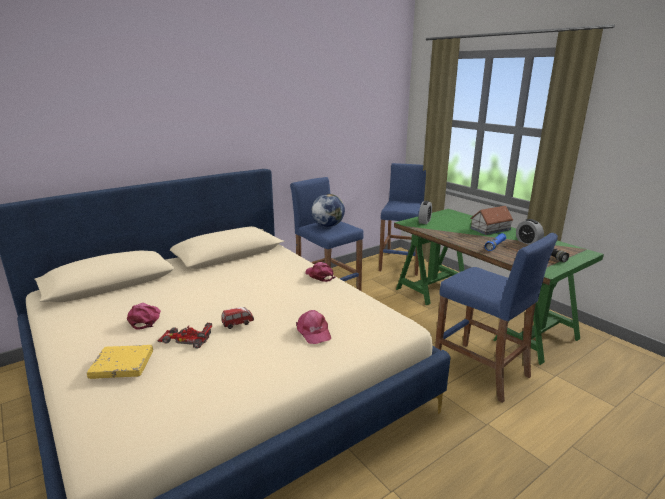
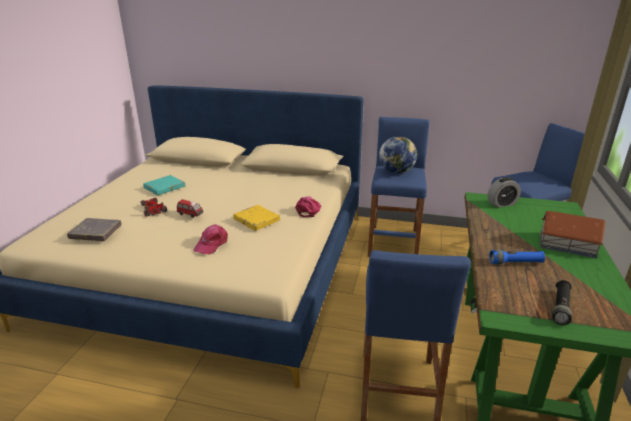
camera: 50 degrees right, 5 degrees up
yellow book [87,345,153,379] -> yellow book moved to [233,205,280,231]
pink cap [127,303,161,330] -> turquoise book [143,175,185,195]
alarm clock [516,219,544,245] -> none
none -> grey book [67,218,122,241]

